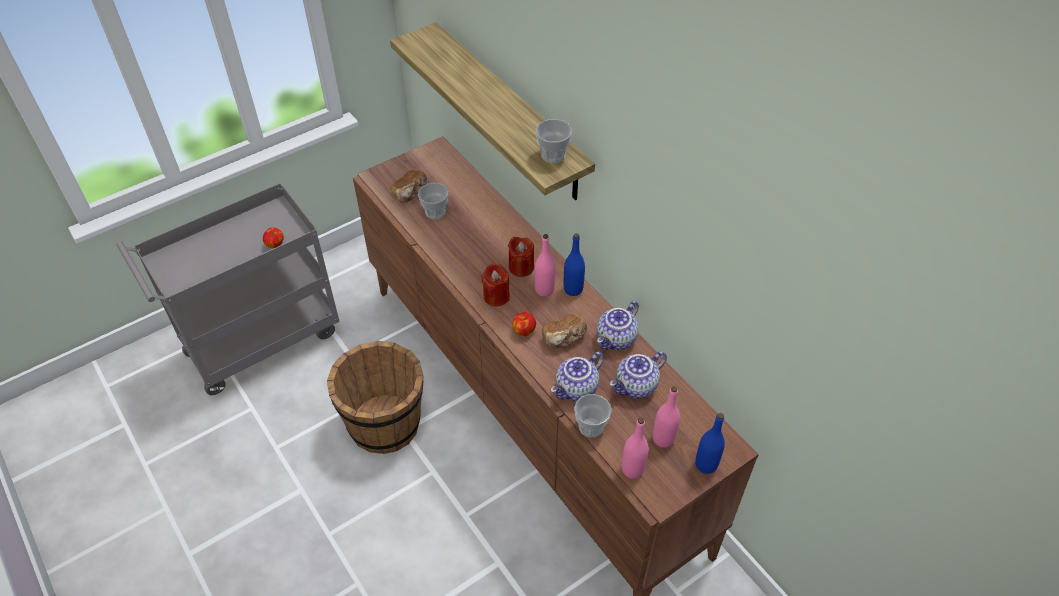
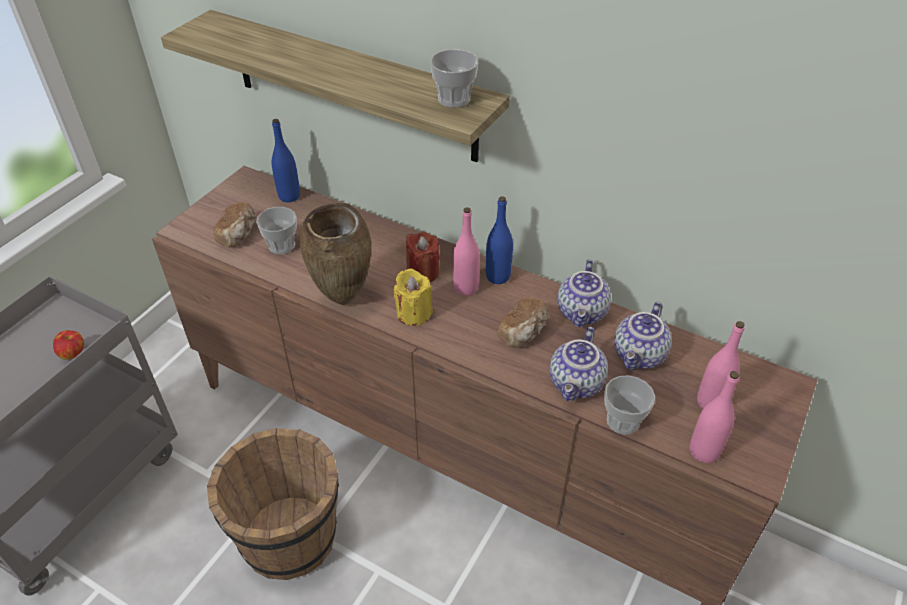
camera: 25 degrees left, 5 degrees down
red candle [481,264,510,306] -> yellow candle [393,268,433,326]
apple [512,312,536,336] -> none
blue bottle [695,413,725,474] -> blue bottle moved to [272,119,300,202]
none -> brown vase [300,202,371,305]

